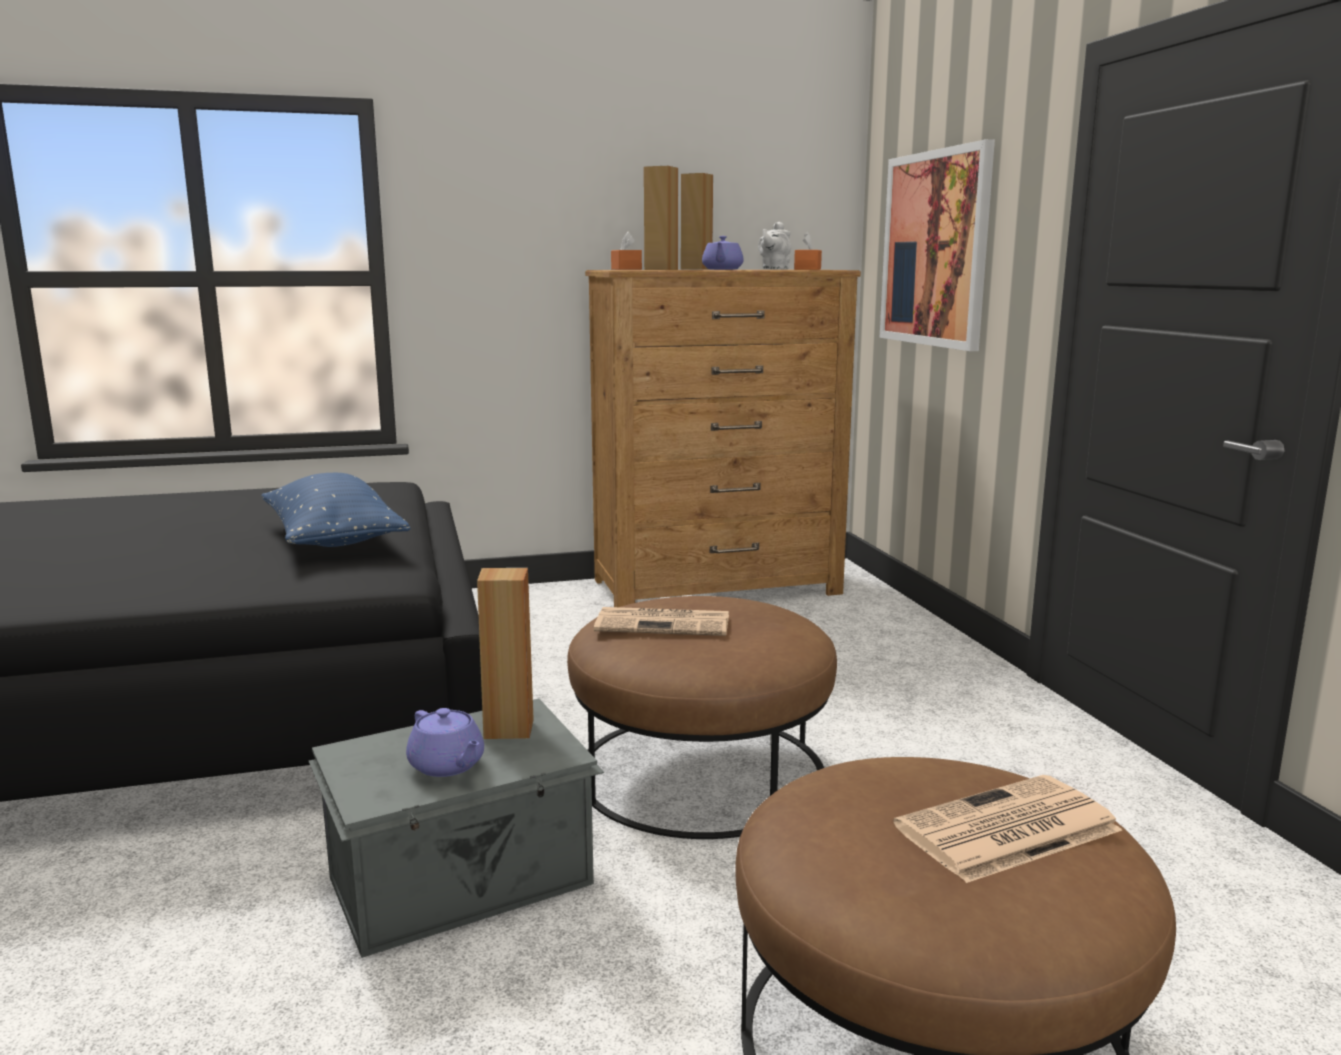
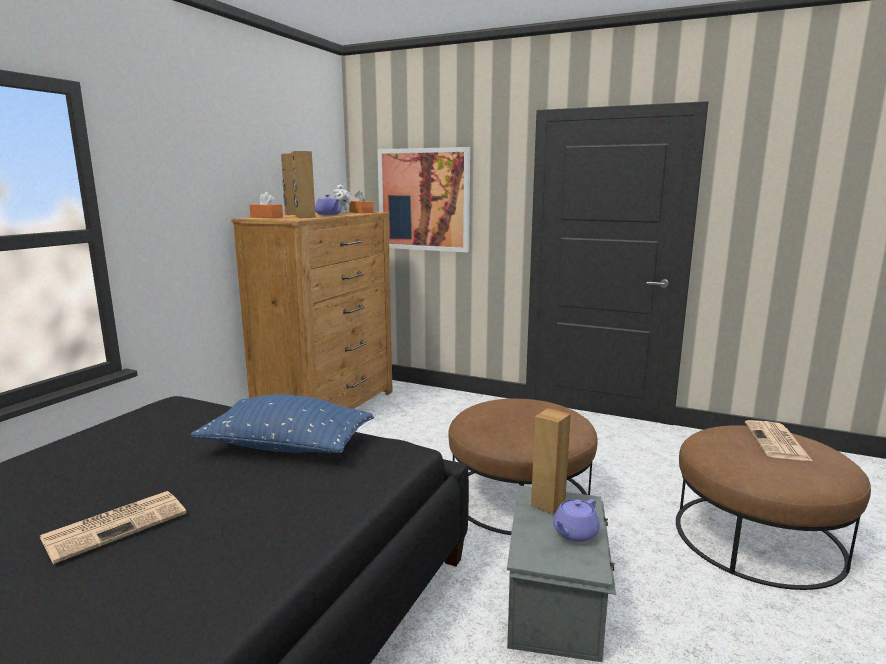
camera: 50 degrees left, 0 degrees up
purple teapot [406,708,484,777] -> purple teapot turned 135 degrees clockwise [553,499,600,542]
newspaper [594,607,729,636] -> newspaper moved to [40,491,187,564]

